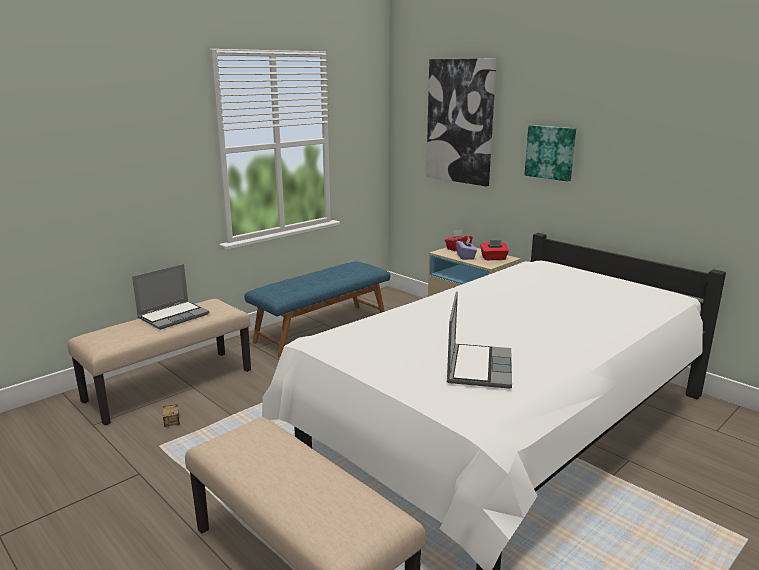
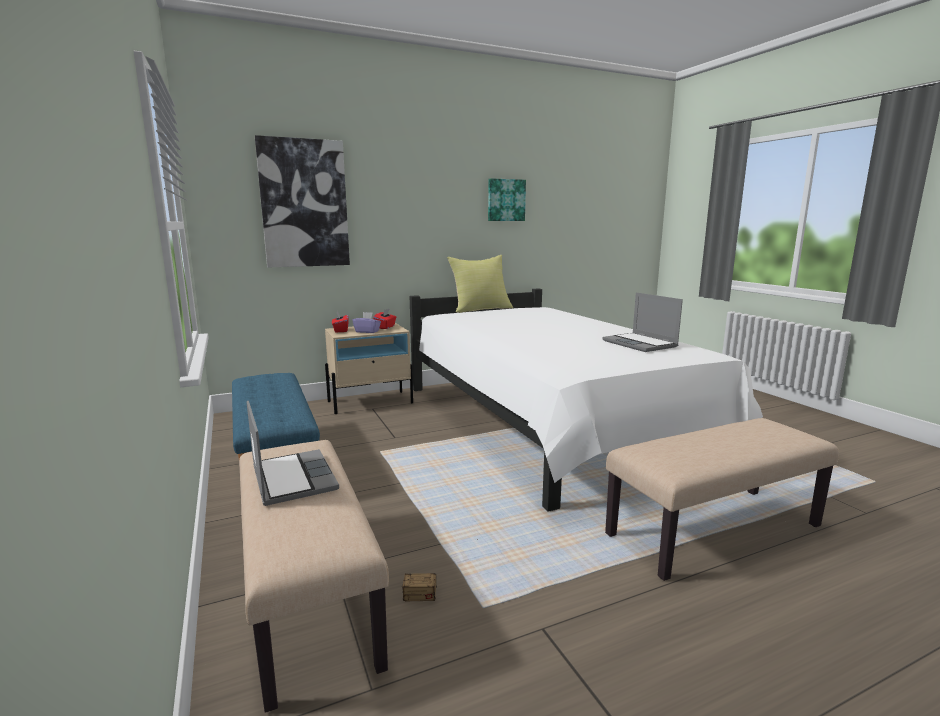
camera: 70 degrees left, 5 degrees down
laptop [447,291,512,389] -> laptop turned 150 degrees counterclockwise [603,292,683,352]
picture [524,125,576,182] -> picture moved to [488,178,526,221]
none -> yellow pillow [447,255,513,313]

